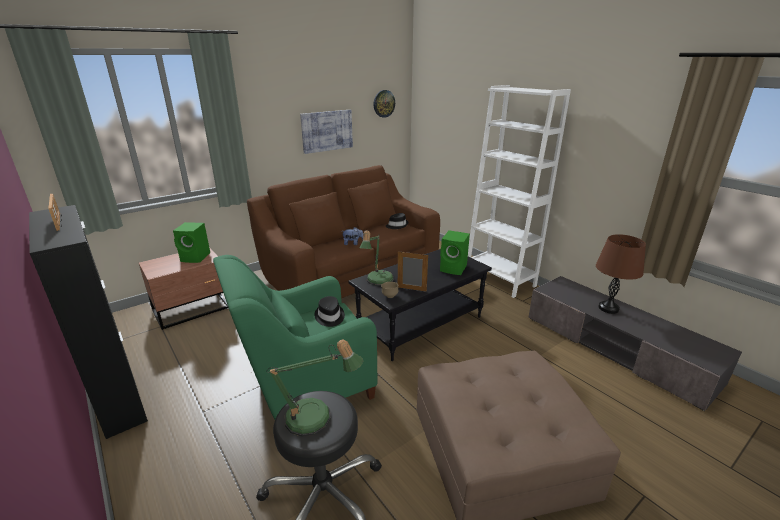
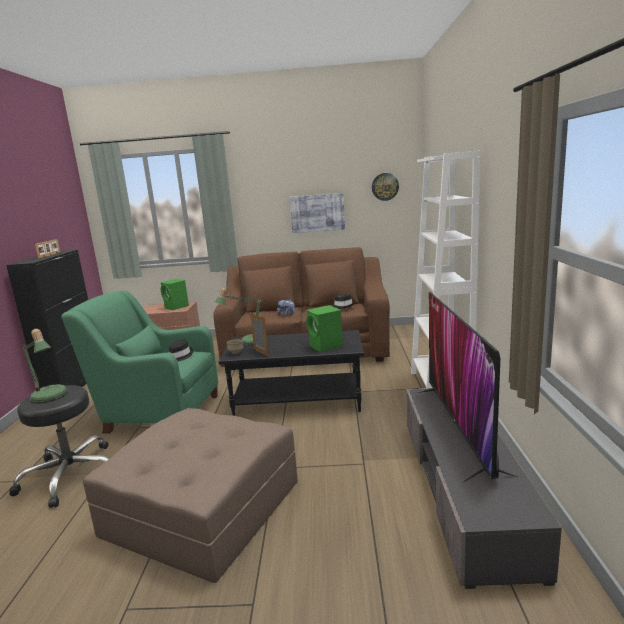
camera: 40 degrees right, 10 degrees down
brown table lamp [596,234,646,314] -> television [417,292,519,482]

